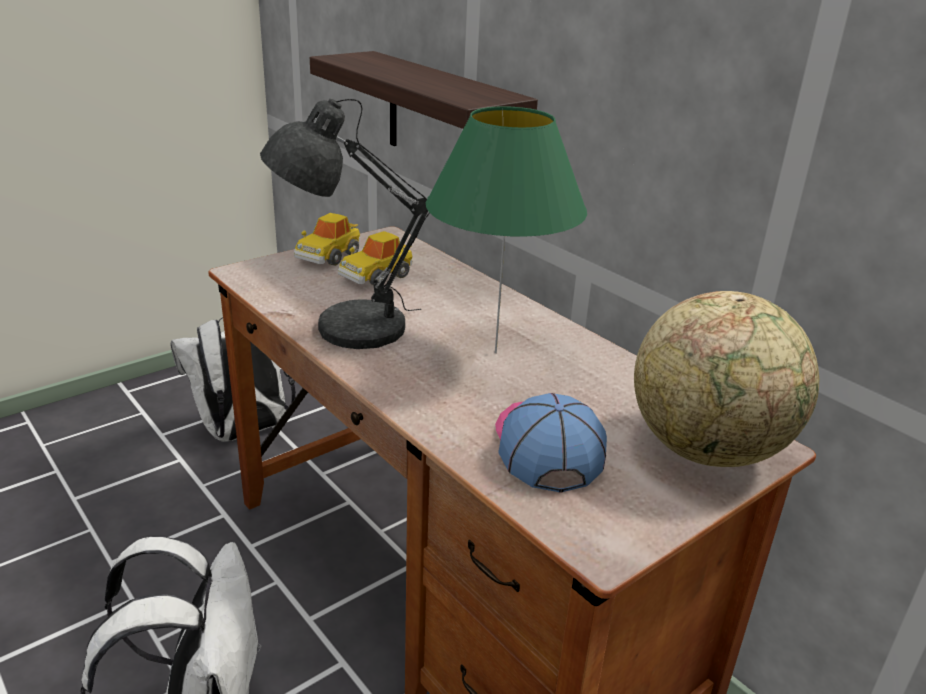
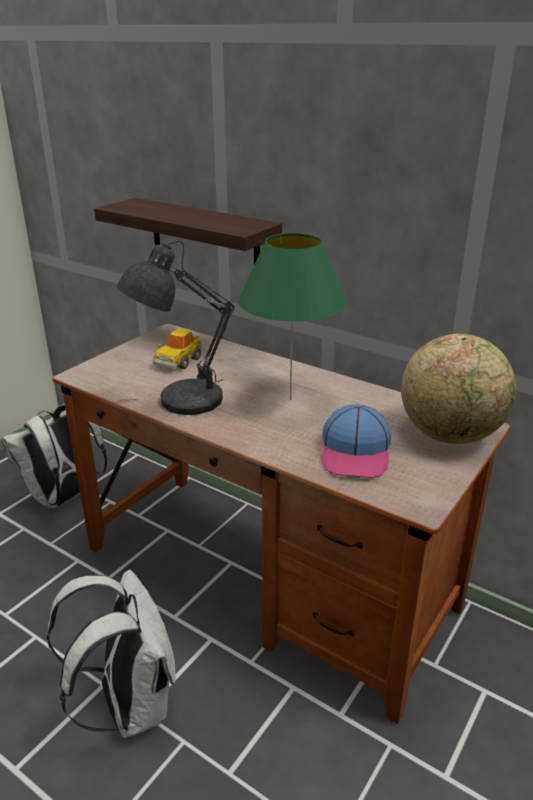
camera: 15 degrees left, 0 degrees up
toy car [294,213,360,266] -> none
cap [495,393,607,492] -> cap turned 150 degrees counterclockwise [322,404,391,478]

